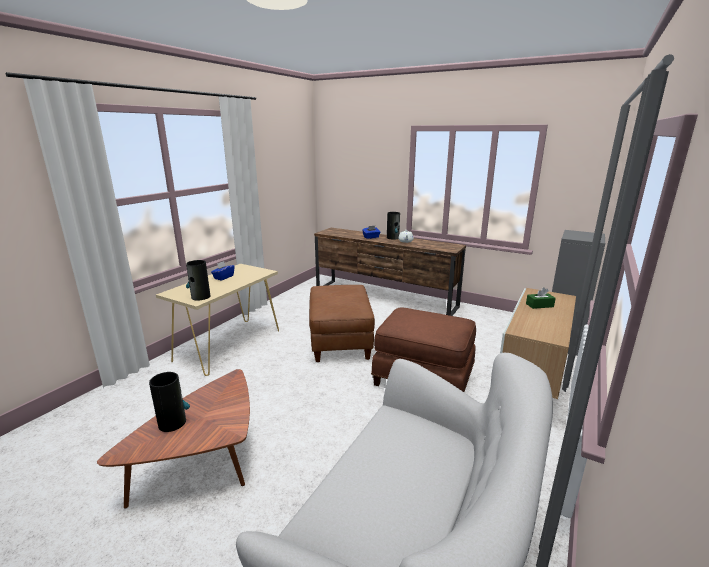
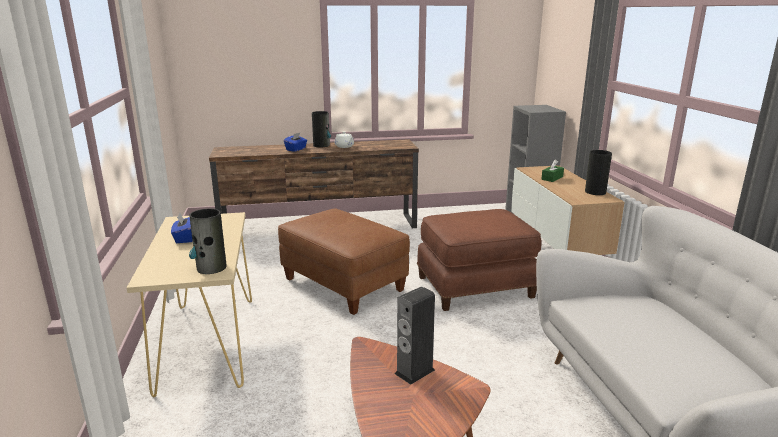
camera: 40 degrees left, 0 degrees up
vase [149,372,190,432] -> vase moved to [585,150,612,195]
none -> speaker [395,286,435,385]

